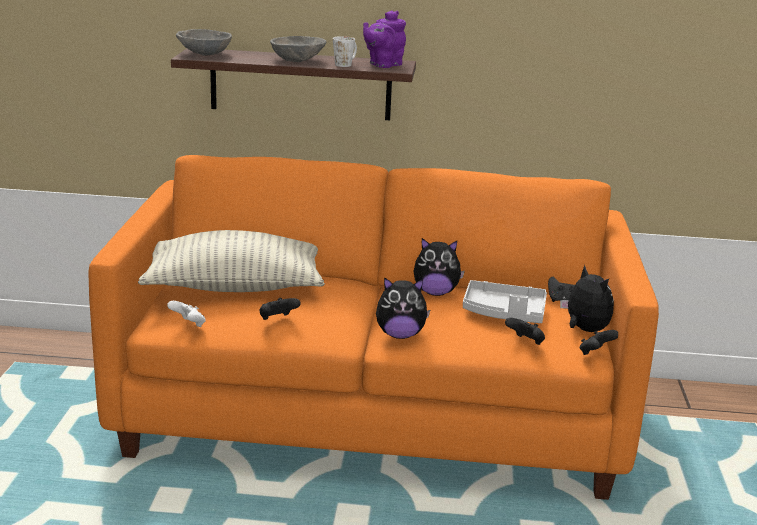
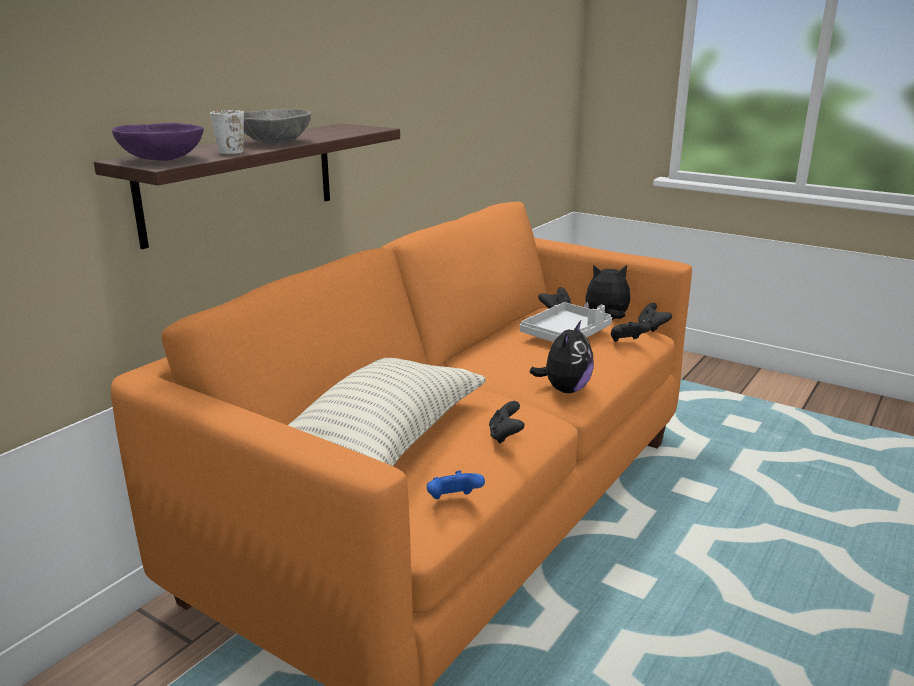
camera: 60 degrees left, 0 degrees up
white game controller [167,301,206,327] -> blue game controller [427,470,485,499]
grey bowl [176,29,232,56] -> purple bowl [112,123,204,161]
white mug [333,36,357,67] -> white mug moved to [210,110,244,154]
purple teapot [363,10,406,68] -> none
plush toy [414,238,465,296] -> none

